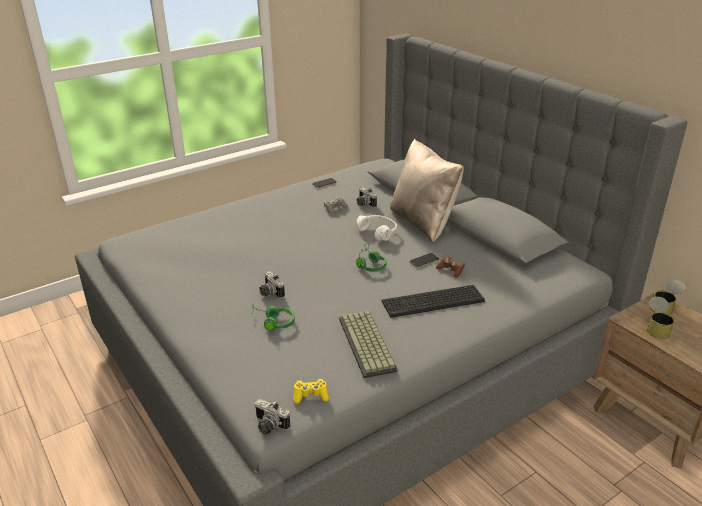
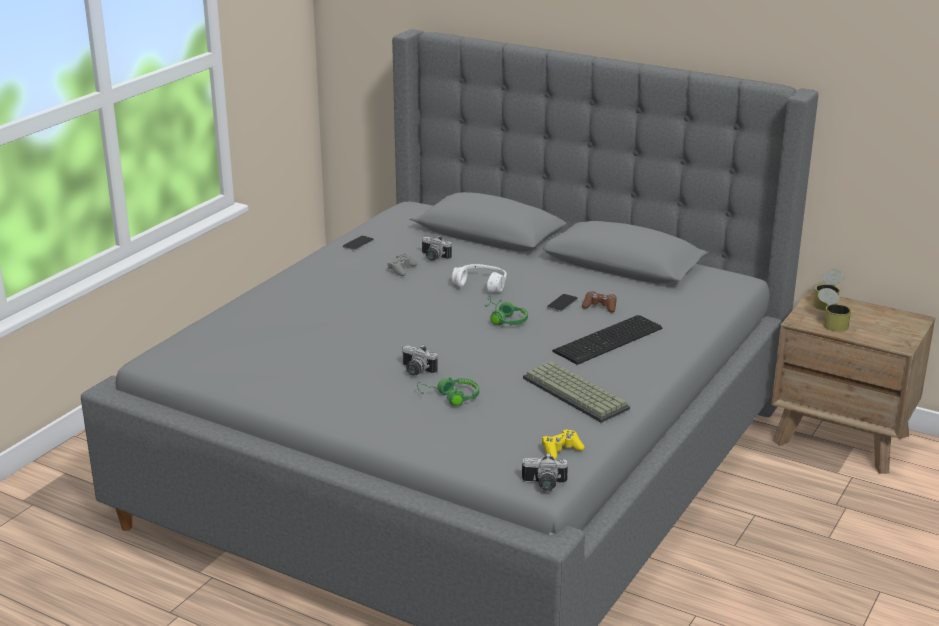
camera: 25 degrees left, 5 degrees down
beige pillow [390,139,464,242] -> none

